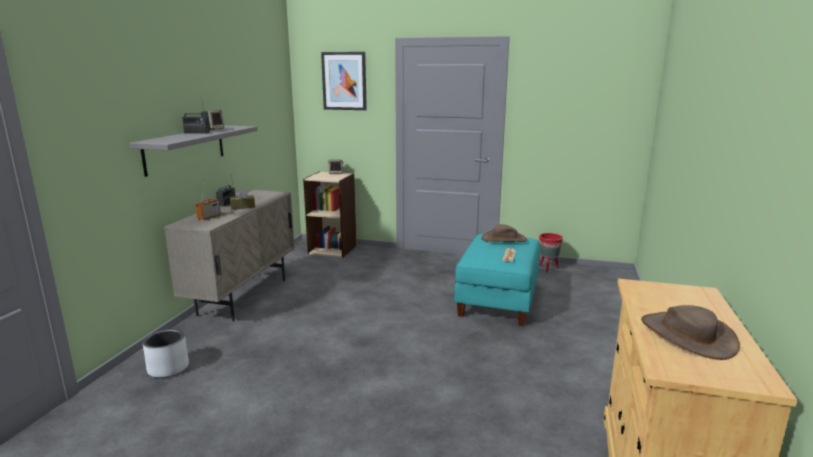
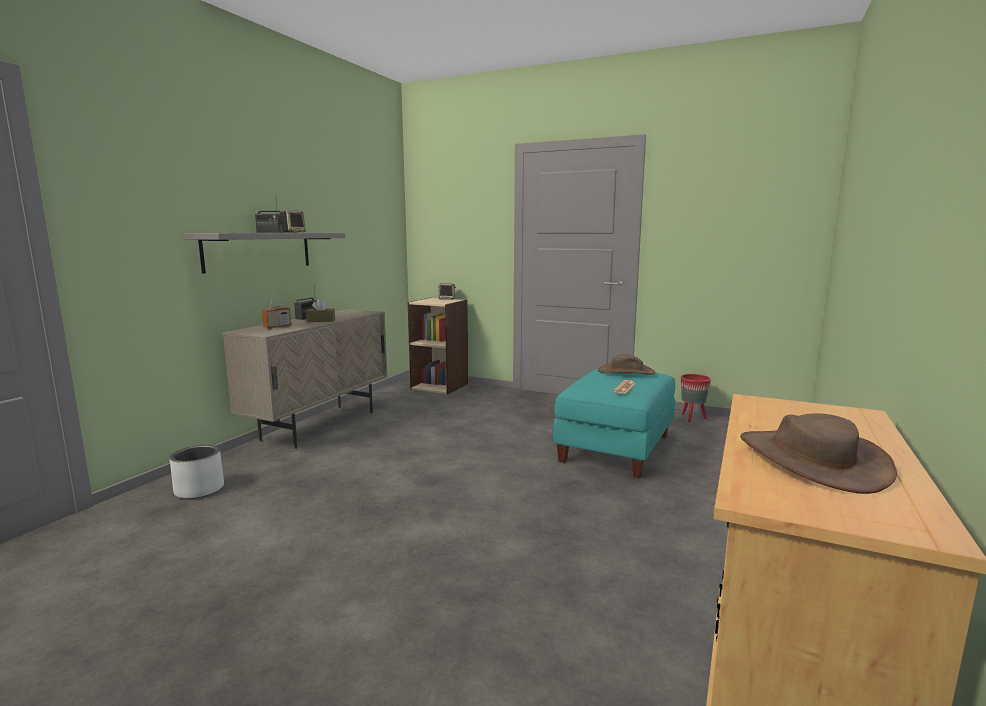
camera: 10 degrees right, 5 degrees down
picture [321,52,367,110] -> none

